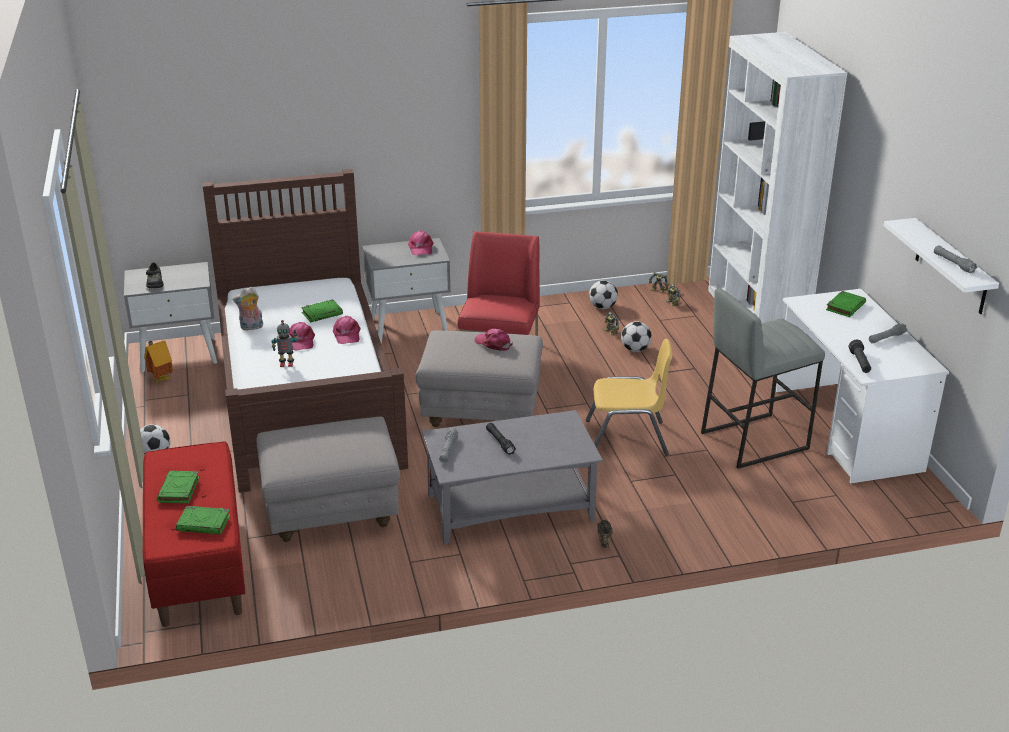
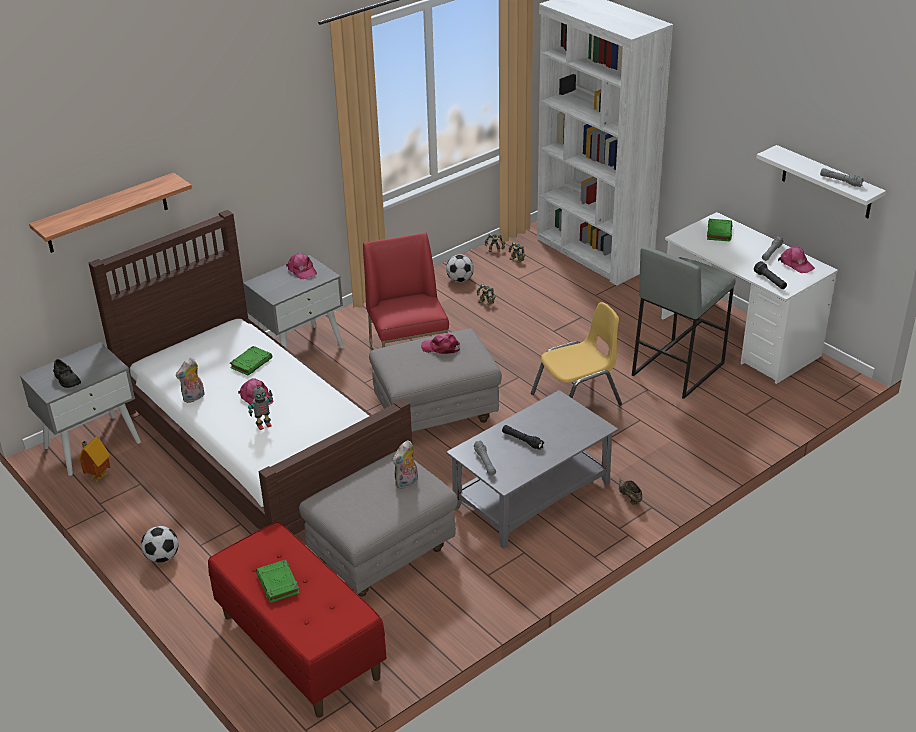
camera: 25 degrees left, 5 degrees up
green book [176,506,230,534] -> none
pink cap [333,316,361,344] -> pink cap moved to [778,246,815,273]
football [621,321,652,352] -> none
none -> shelf [29,172,192,253]
none -> plush toy [393,440,418,489]

